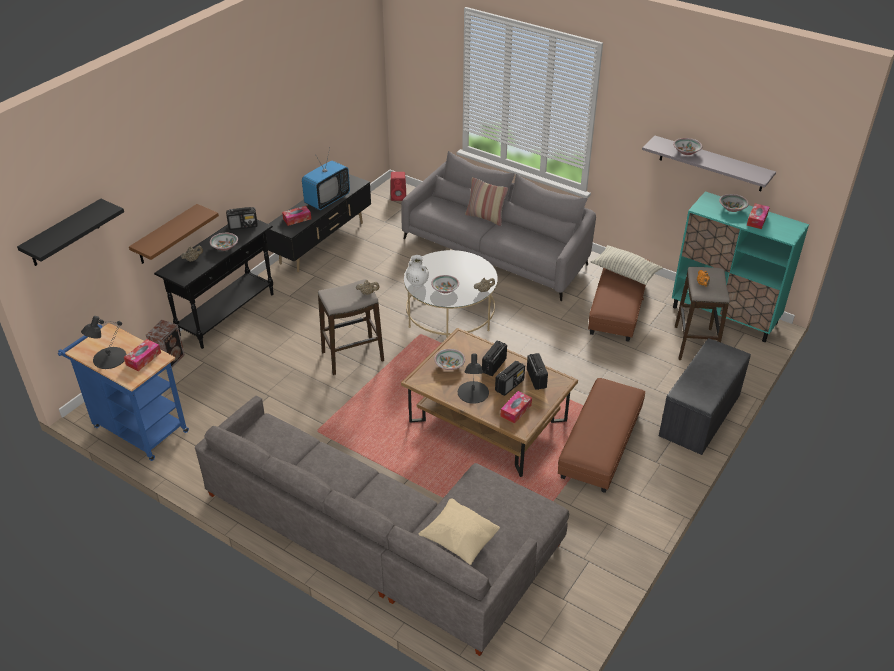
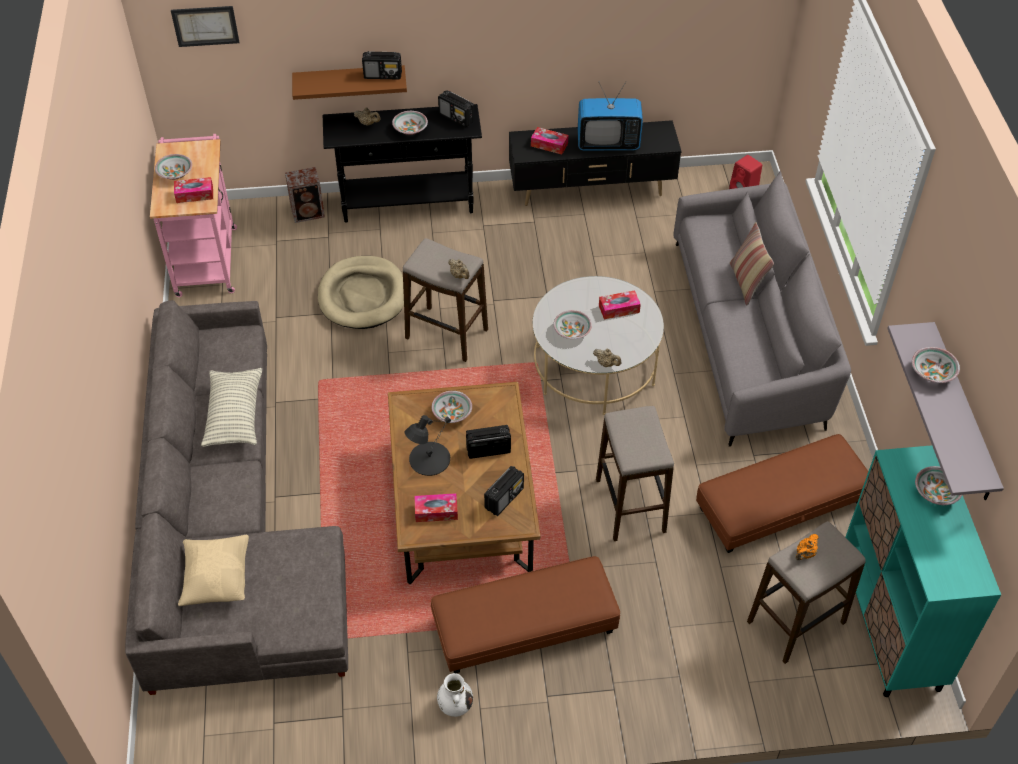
camera: 50 degrees right, 10 degrees up
black shelf [17,199,124,266] -> picture [171,6,239,47]
blue cart [58,323,189,461] -> pink cart [150,134,237,297]
black table lamp [81,316,127,369] -> bowl [155,154,192,180]
white vase [406,255,429,287] -> white vase moved to [437,673,473,717]
radio [495,361,525,396] -> radio moved to [362,51,402,79]
pillow [590,245,663,285] -> pillow moved to [201,368,262,447]
grey bench [659,338,751,455] -> none
tissue box [747,203,770,229] -> tissue box moved to [599,290,641,319]
none -> beige dog bed [318,256,404,329]
none -> stool [596,406,674,541]

